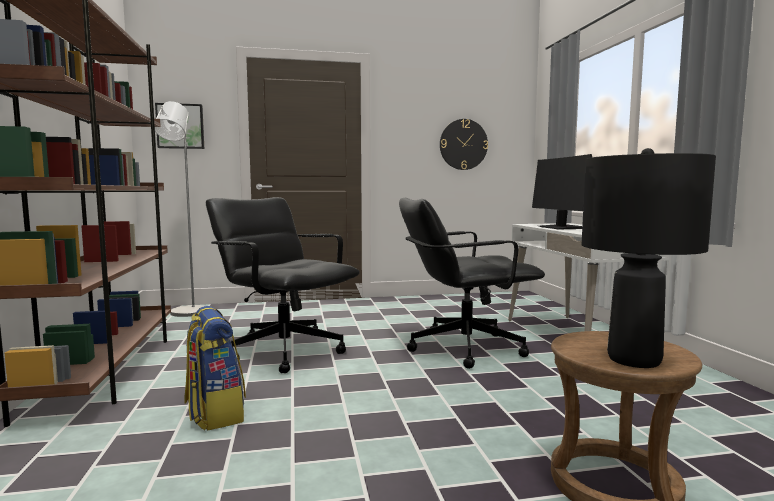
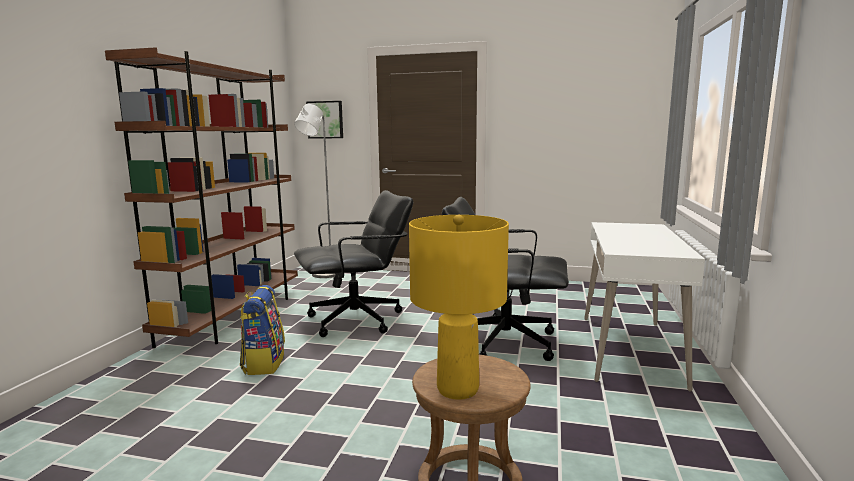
camera: 25 degrees right, 5 degrees up
black office chair [206,197,360,373] -> black office chair turned 90 degrees clockwise [294,190,413,337]
wall clock [440,119,488,170] -> none
monitor [532,154,592,229] -> none
black table lamp [582,148,716,368] -> yellow table lamp [409,215,509,400]

